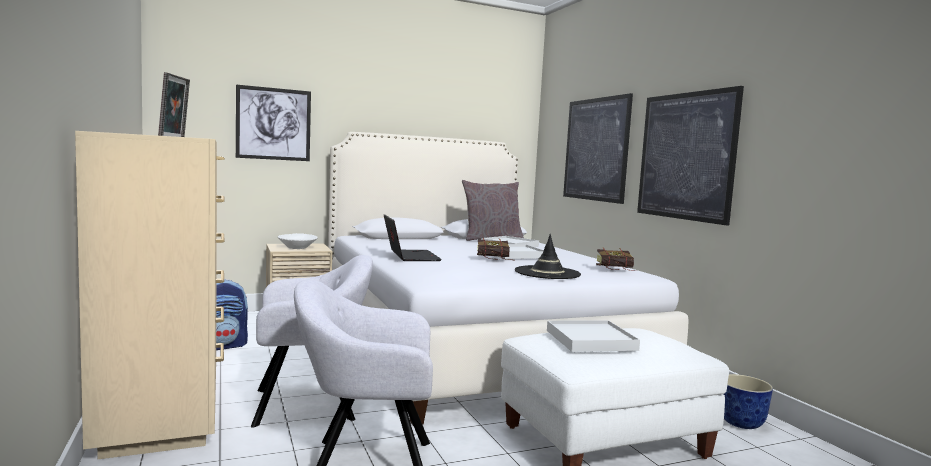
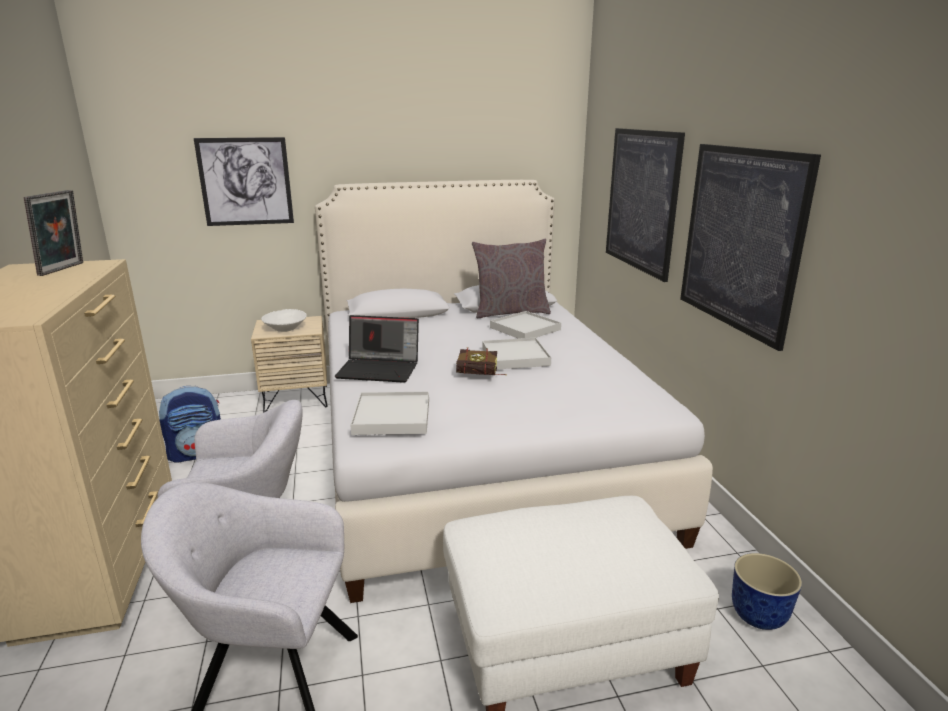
camera: 10 degrees right, 15 degrees up
laptop [384,214,442,261] -> laptop turned 105 degrees clockwise [334,315,419,383]
black hat [515,234,581,279] -> none
white tray [547,320,640,352] -> white tray moved to [350,392,429,435]
book [596,248,636,271] -> none

